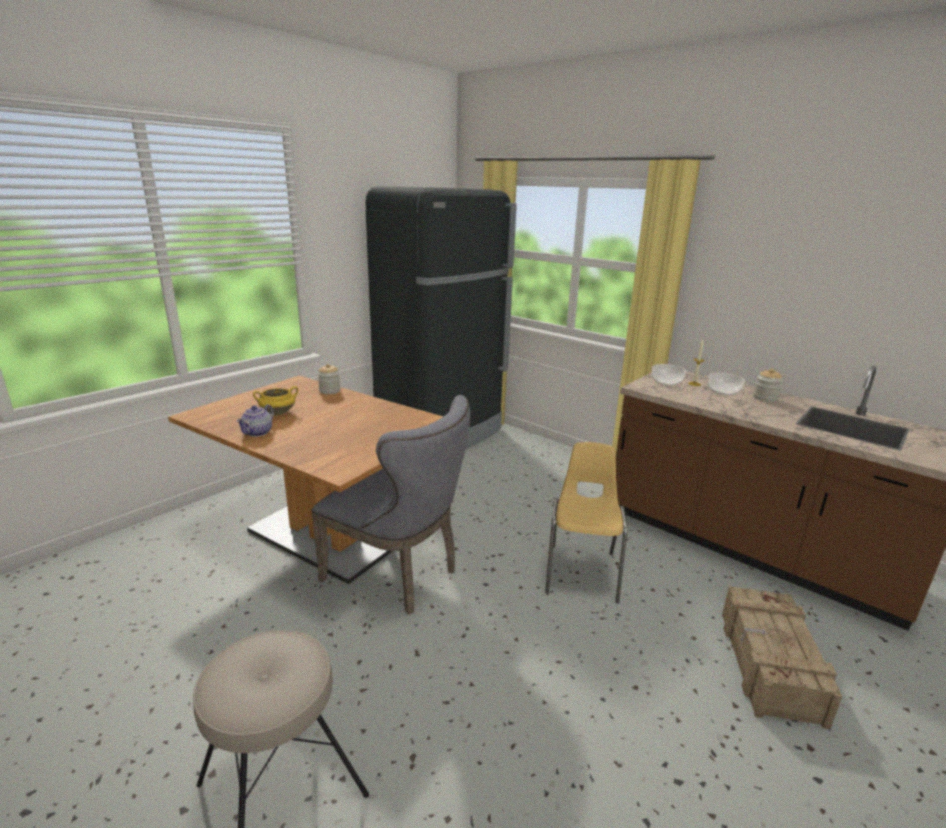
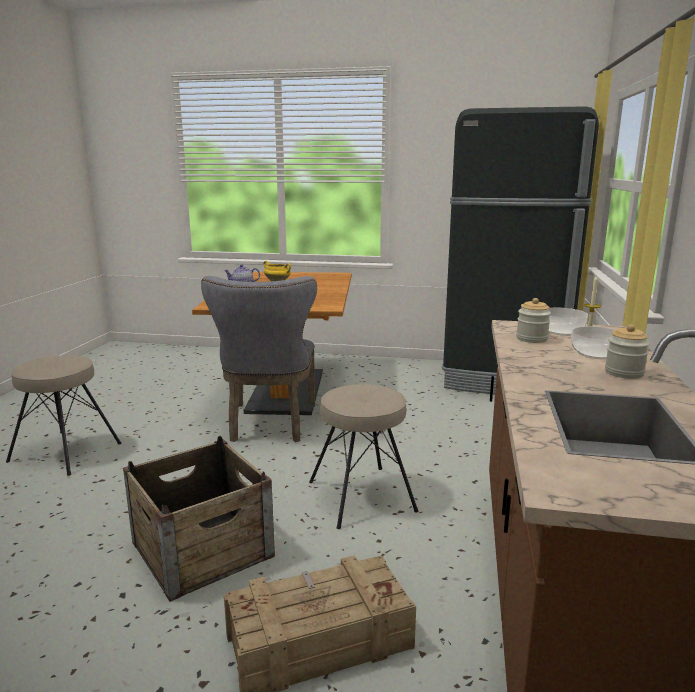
camera: 60 degrees right, 5 degrees down
jar [318,364,341,394] -> jar moved to [516,298,551,343]
yellow chair [545,442,628,603] -> beige stool [309,384,418,529]
none -> crate [123,436,275,602]

